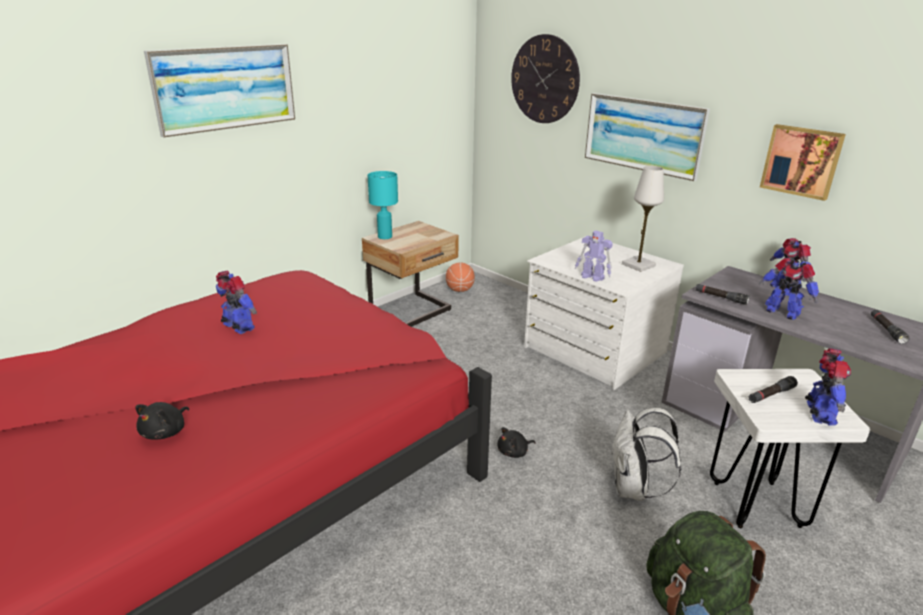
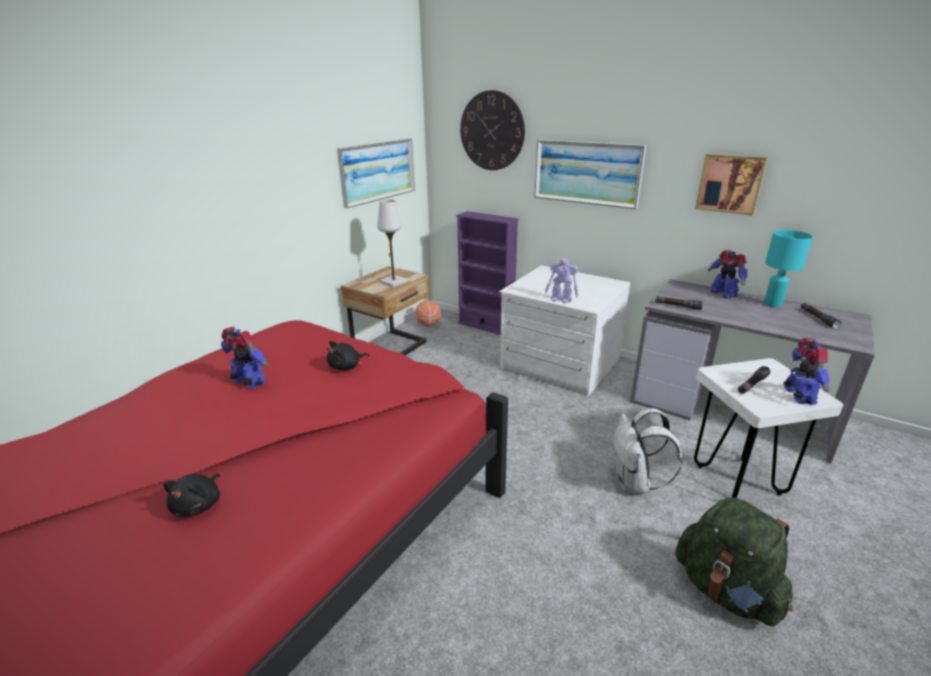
camera: 10 degrees left, 0 degrees up
picture [144,44,295,138] -> picture moved to [337,138,415,208]
turquoise table lamp [368,171,398,239] -> turquoise table lamp moved to [764,230,813,308]
black plush toy [497,427,536,458] -> black plush toy moved to [327,341,370,370]
white table lamp [622,166,664,272] -> white table lamp moved to [377,199,408,287]
toy robot [758,258,819,320] -> none
none -> purple bookcase [456,211,519,335]

